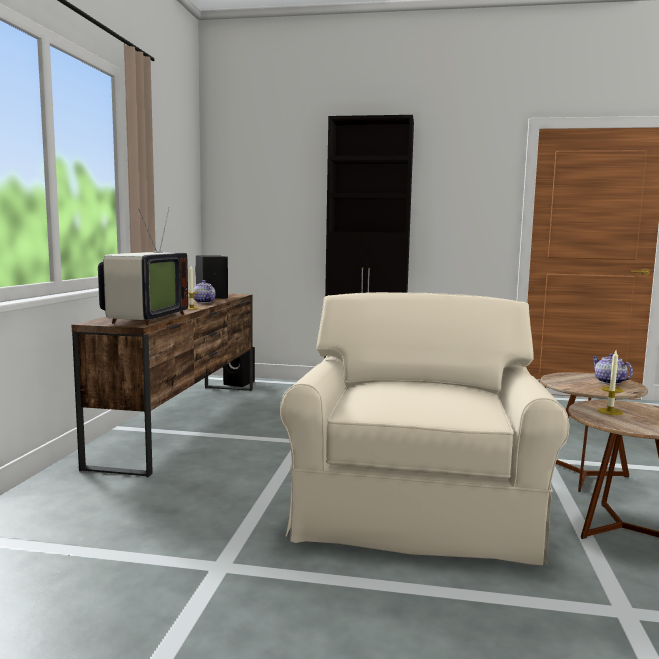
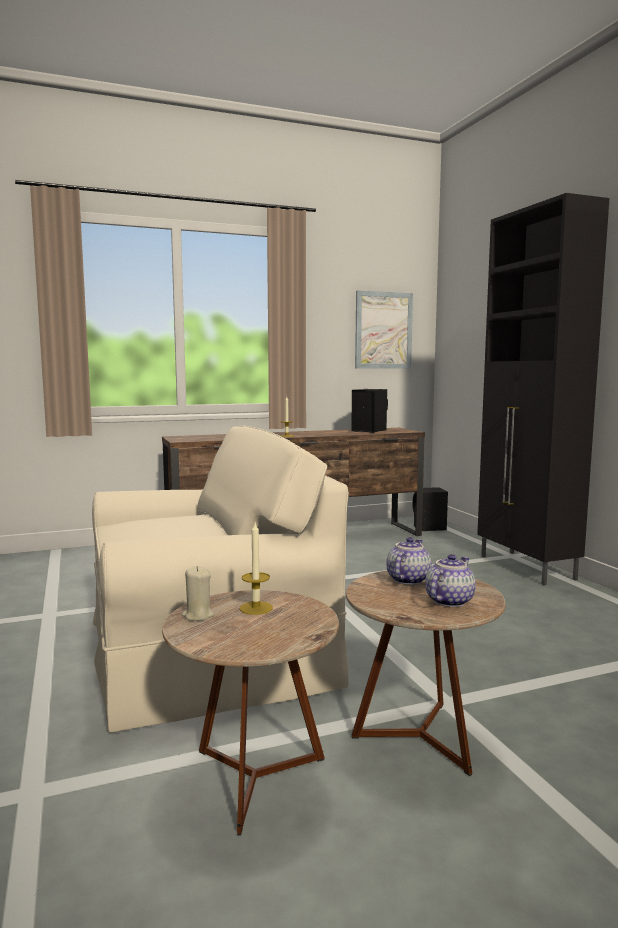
camera: 60 degrees right, 0 degrees up
television [98,207,188,325] -> none
teapot [193,280,215,303] -> teapot moved to [386,537,432,585]
none -> beige candle [182,566,214,621]
none -> picture [355,290,413,368]

